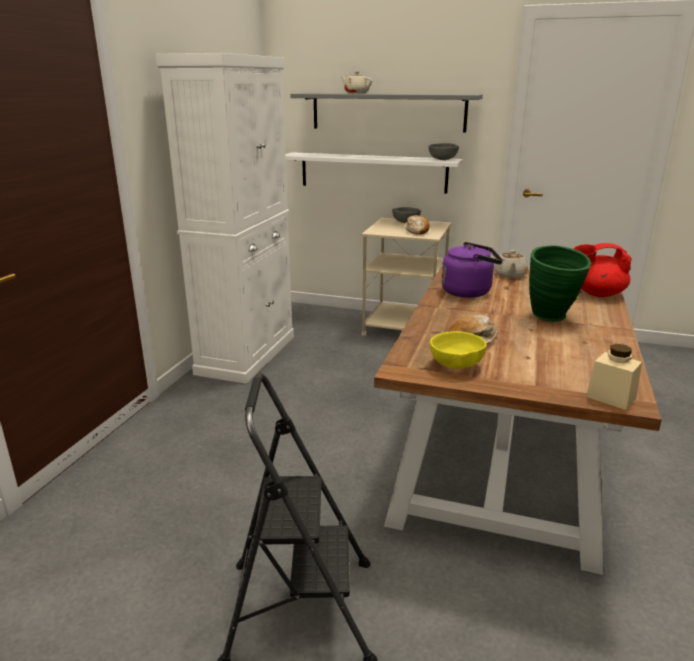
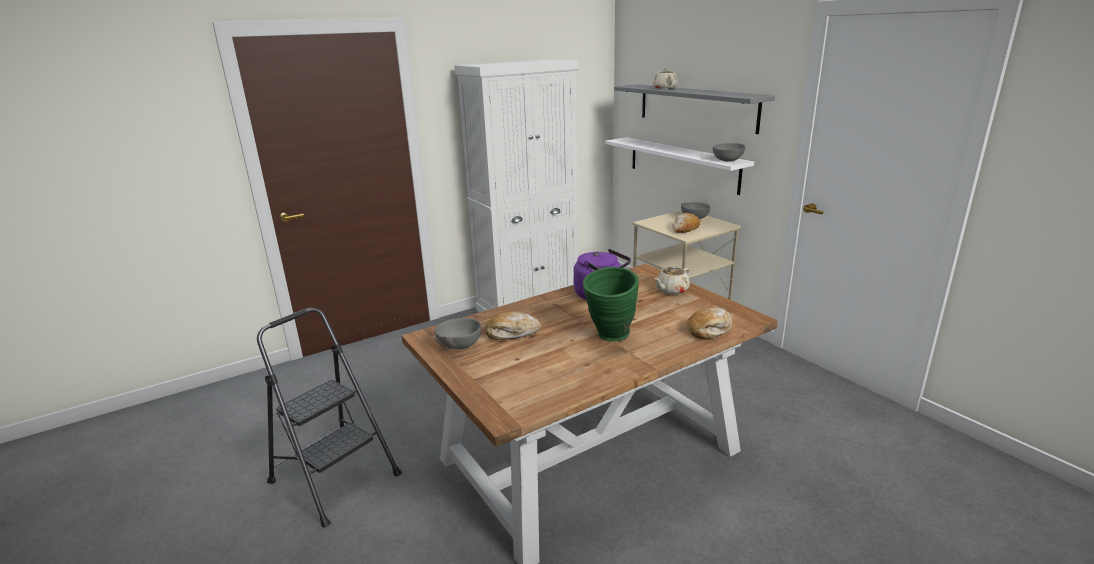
camera: 40 degrees right, 0 degrees up
yellow bowl [430,331,487,369] -> grey bowl [435,318,481,349]
red teapot [574,243,632,297] -> bread [687,307,732,339]
beige jar [586,344,642,410] -> none

